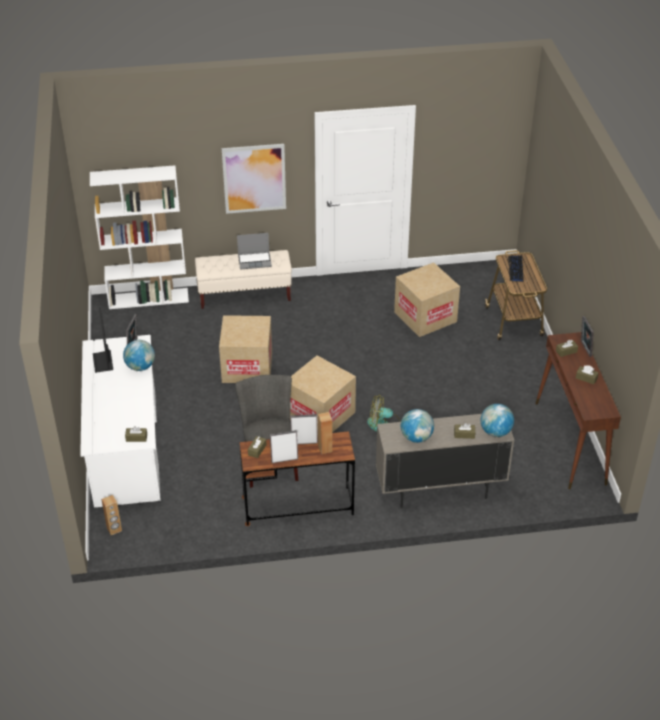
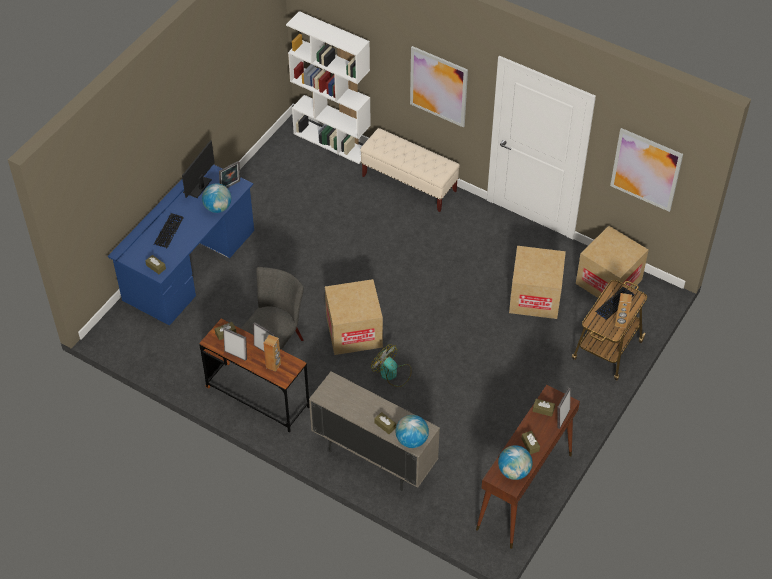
camera: 40 degrees right, 10 degrees up
white desk [80,335,160,508] -> blue desk [108,164,254,326]
brown speaker [101,495,122,535] -> brown speaker moved to [615,293,632,328]
cardboard box [219,315,272,383] -> cardboard box moved to [576,226,649,302]
laptop [237,233,272,269] -> none
globe [401,409,434,443] -> globe moved to [498,445,533,480]
none -> keyboard [153,213,184,248]
none -> picture [610,128,683,212]

